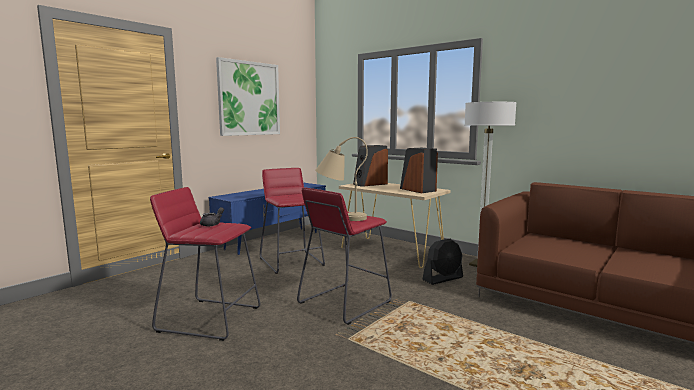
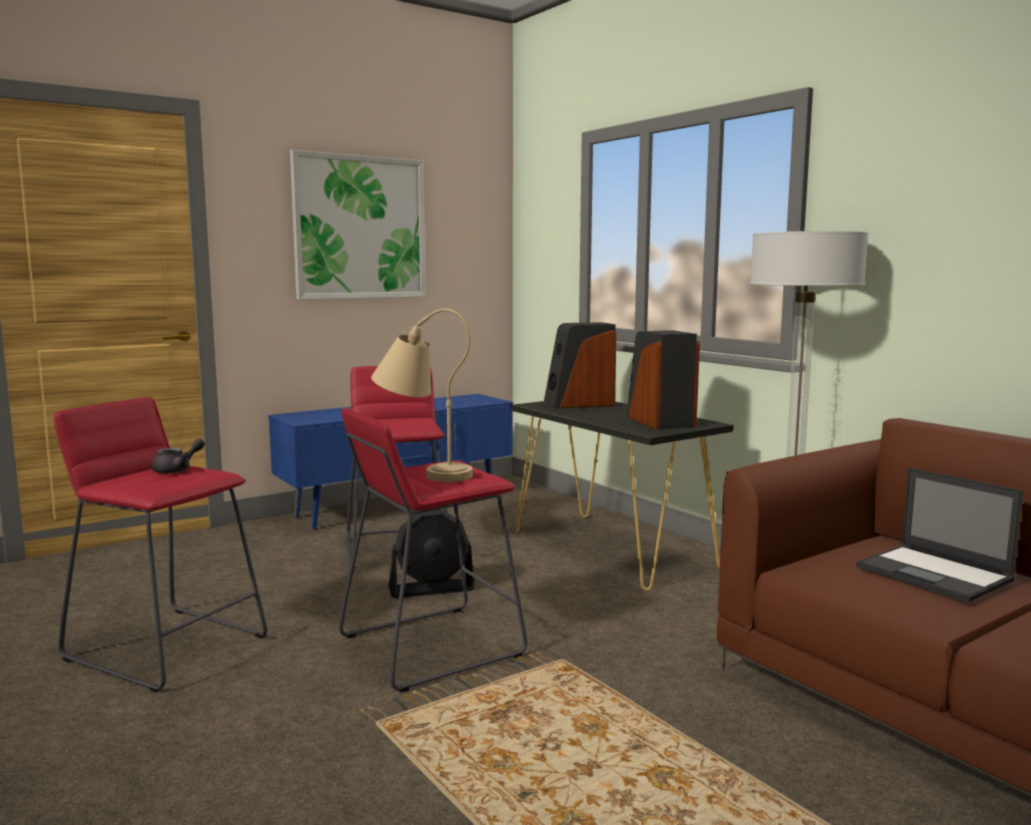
camera: 15 degrees right, 0 degrees up
beige console table [339,183,451,268] -> black console table [511,401,734,591]
black fan [423,239,463,285] -> black fan moved to [388,509,475,598]
none -> laptop [856,467,1024,602]

